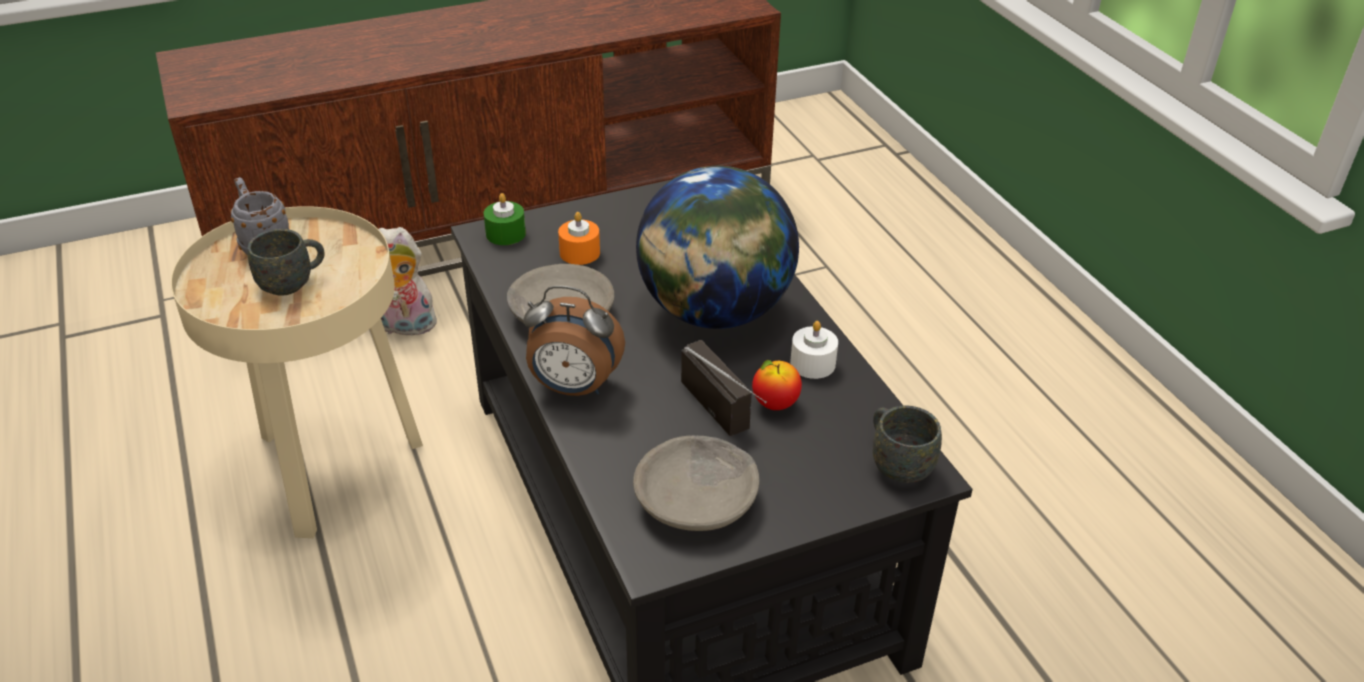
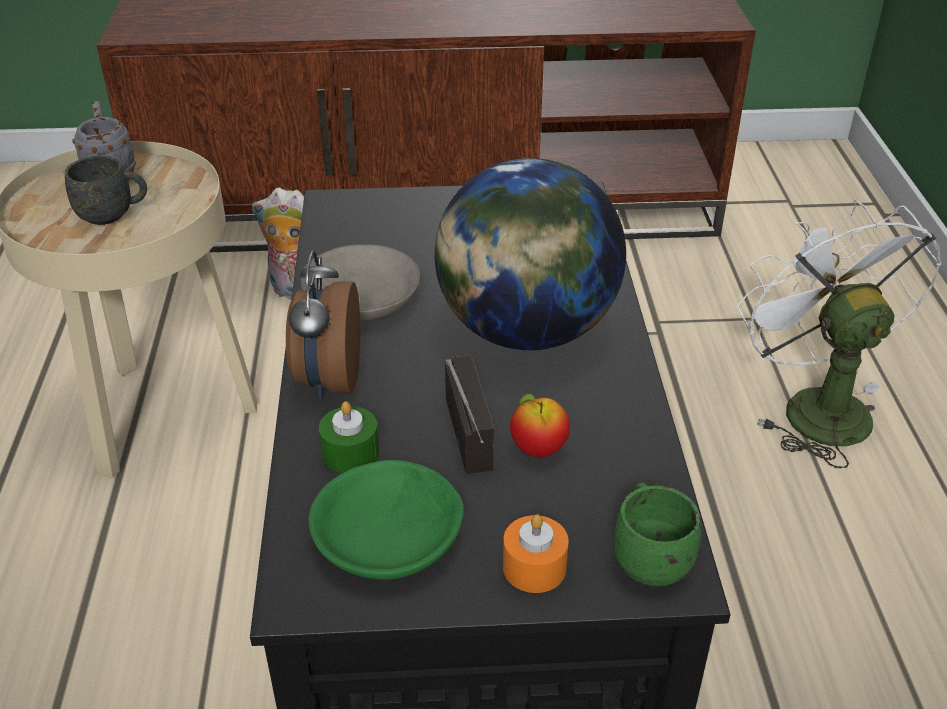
camera: 20 degrees right, 0 degrees up
green candle [484,193,526,245] -> green candle moved to [319,401,379,473]
alarm clock [523,286,625,396] -> alarm clock turned 60 degrees clockwise [286,250,360,399]
orange candle [558,212,600,265] -> orange candle moved to [503,514,569,593]
grey bowl [633,435,759,531] -> green bowl [308,460,464,580]
white candle [790,321,838,379] -> none
grey mug [873,406,942,483] -> green mug [613,483,701,586]
none -> white fan [737,200,941,468]

